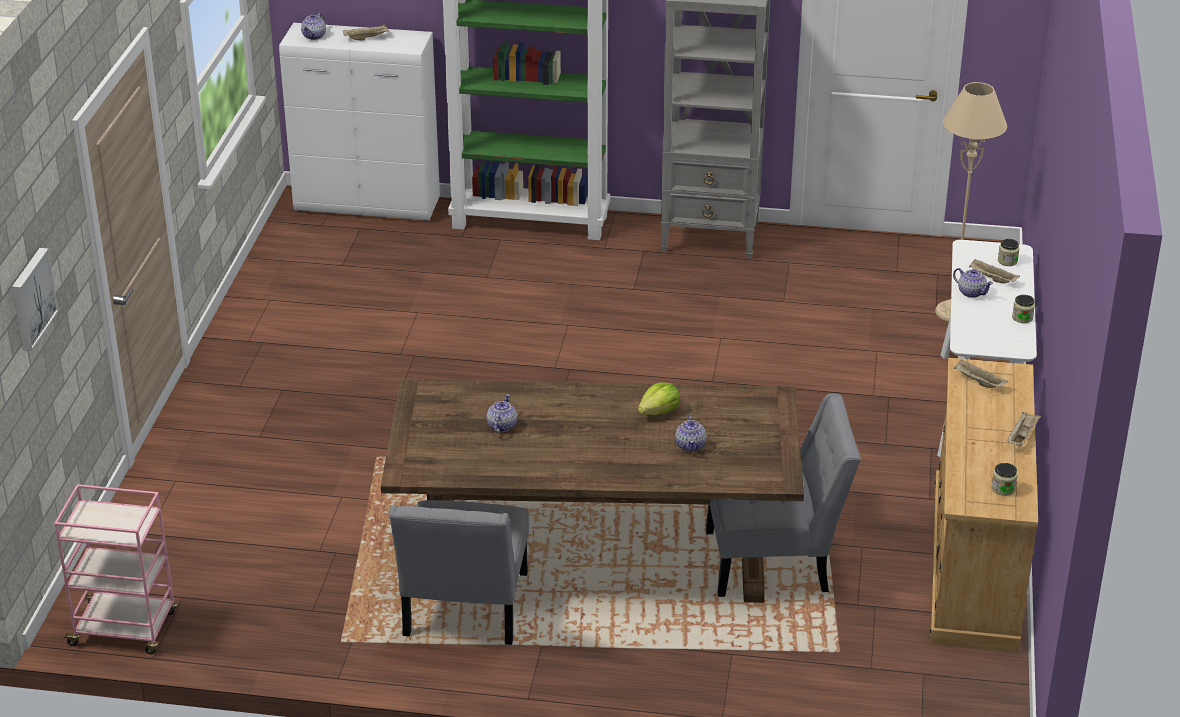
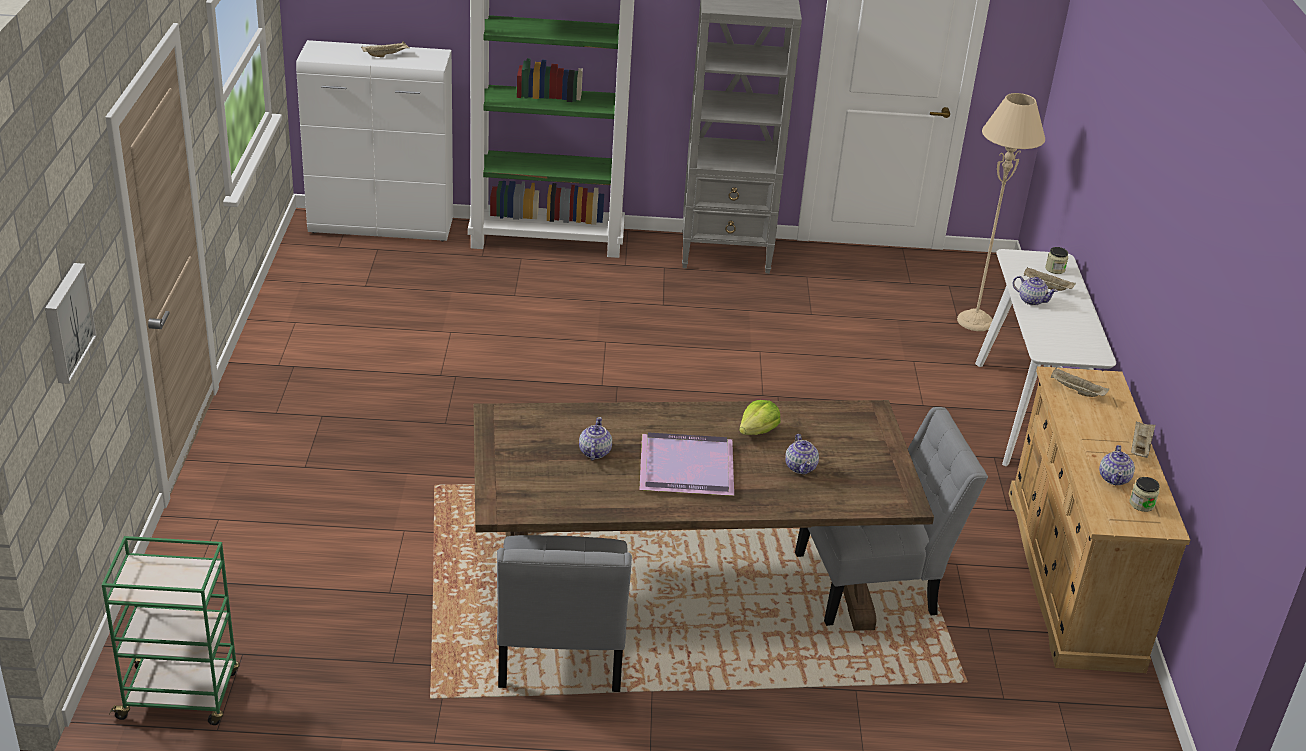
camera: 10 degrees left, 0 degrees up
pink cart [54,484,177,654] -> green cart [102,536,240,725]
teapot [301,13,326,40] -> teapot moved to [1099,445,1135,485]
jar [1012,295,1035,323] -> none
none -> purple tray [640,432,734,496]

